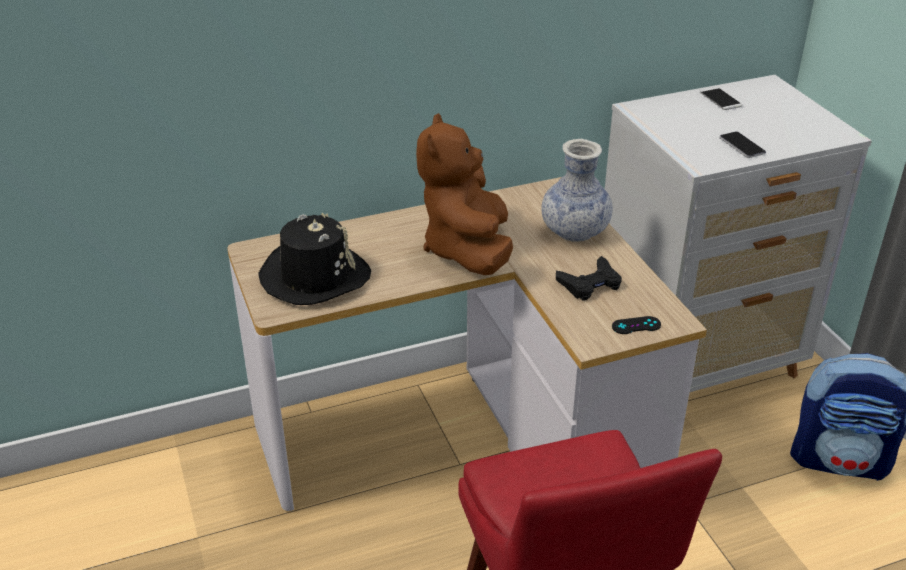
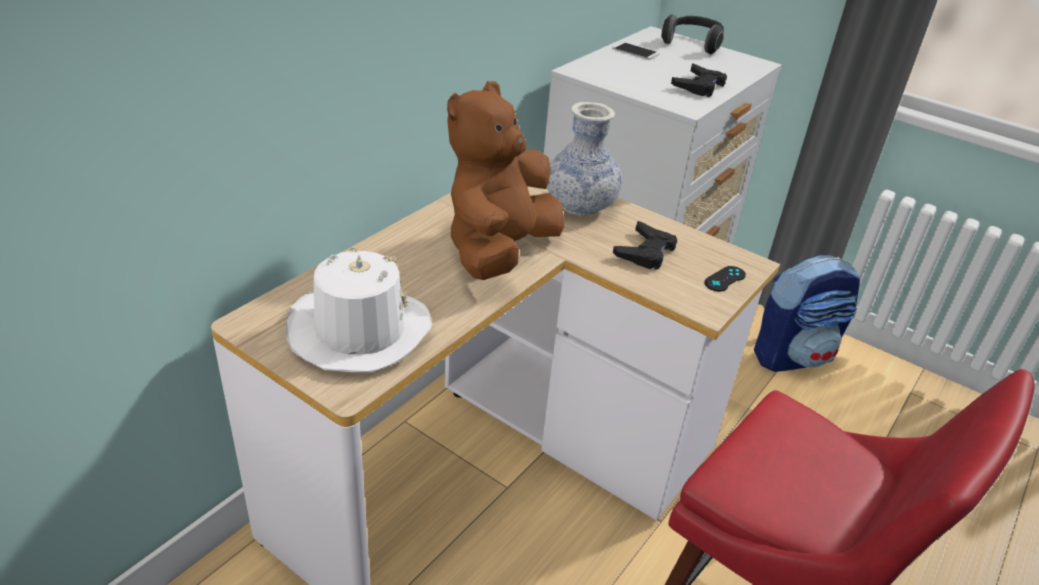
camera: 35 degrees left, 0 degrees up
black hat [258,213,371,305] -> white hat [286,247,432,372]
brown plush toy [416,113,513,275] -> brown plush toy turned 60 degrees clockwise [447,81,564,280]
phone [719,131,766,158] -> black game controller [671,63,727,97]
none -> headphones [661,15,724,54]

